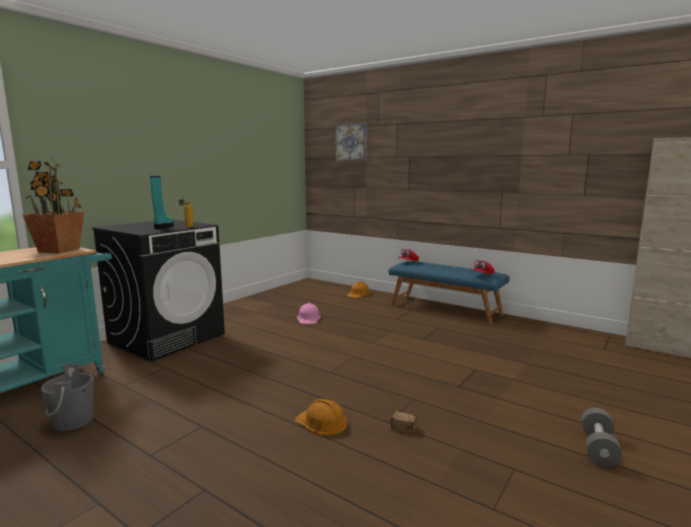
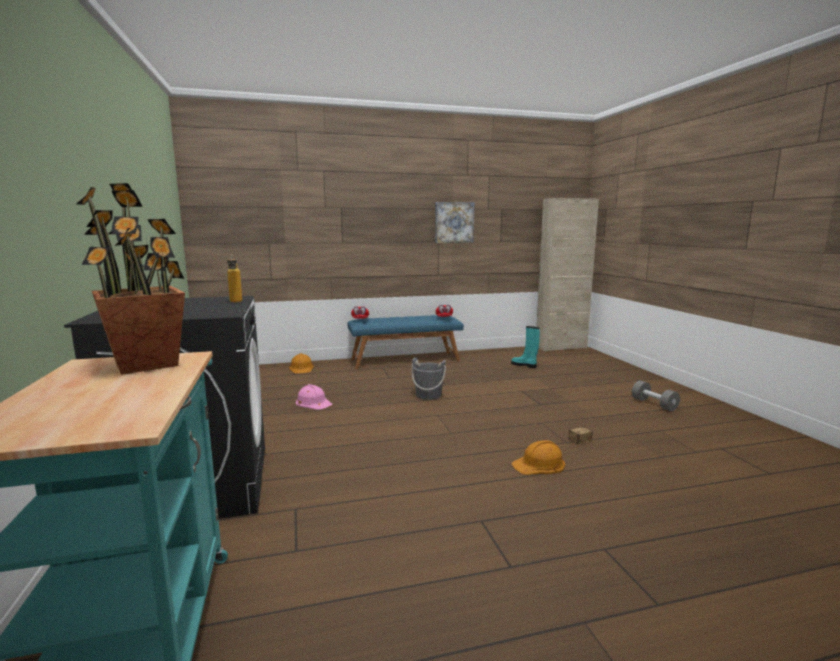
camera: 50 degrees left, 0 degrees up
grey bucket [41,363,94,431] -> grey bucket moved to [412,357,446,400]
turquoise boot [150,176,174,229] -> turquoise boot moved to [511,326,540,368]
picture [335,123,367,161] -> picture moved to [435,202,474,243]

